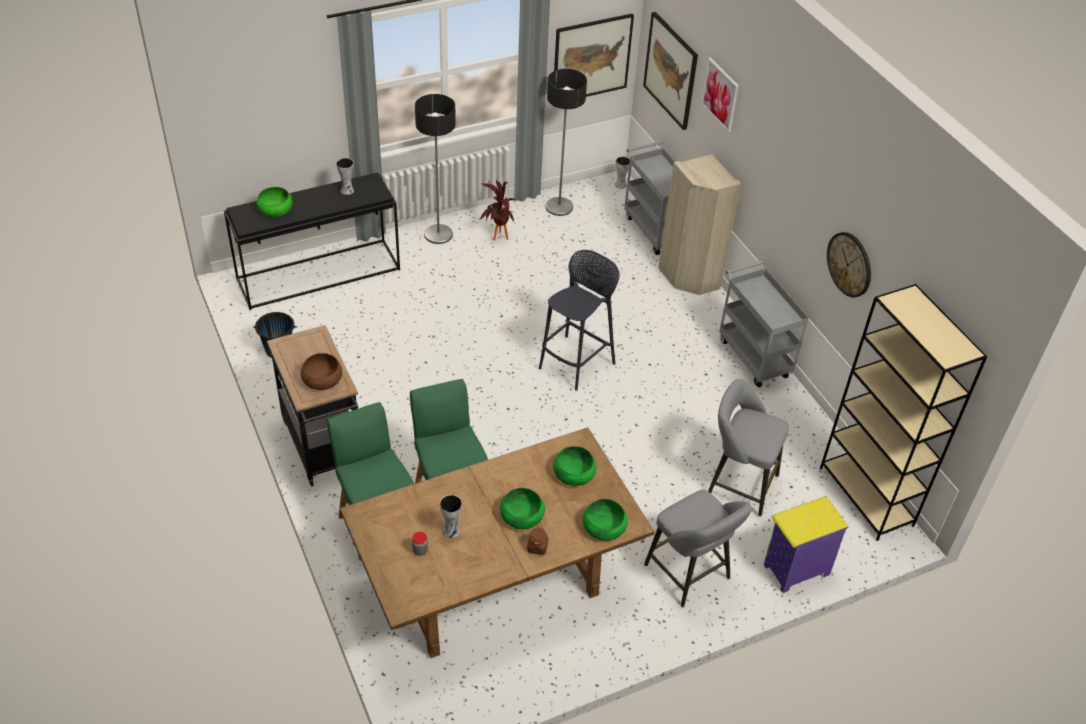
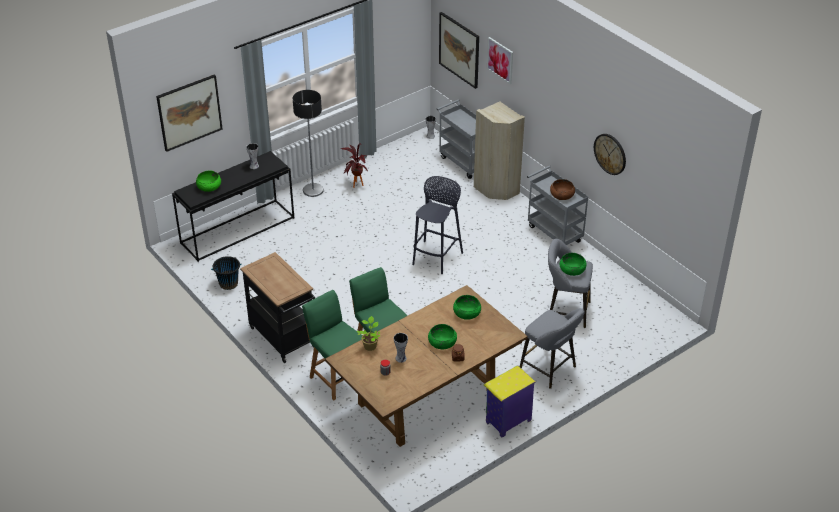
camera: 10 degrees left, 5 degrees down
brown bowl [301,353,342,390] -> brown bowl moved to [550,179,575,200]
floor lamp [546,69,587,216] -> none
picture [554,14,634,97] -> picture moved to [156,74,223,152]
green bowl [583,499,628,541] -> green bowl moved to [560,253,587,276]
nightstand [764,496,849,593] -> nightstand moved to [484,365,536,438]
beige bookcase [820,284,987,541] -> none
none -> potted plant [357,316,380,351]

